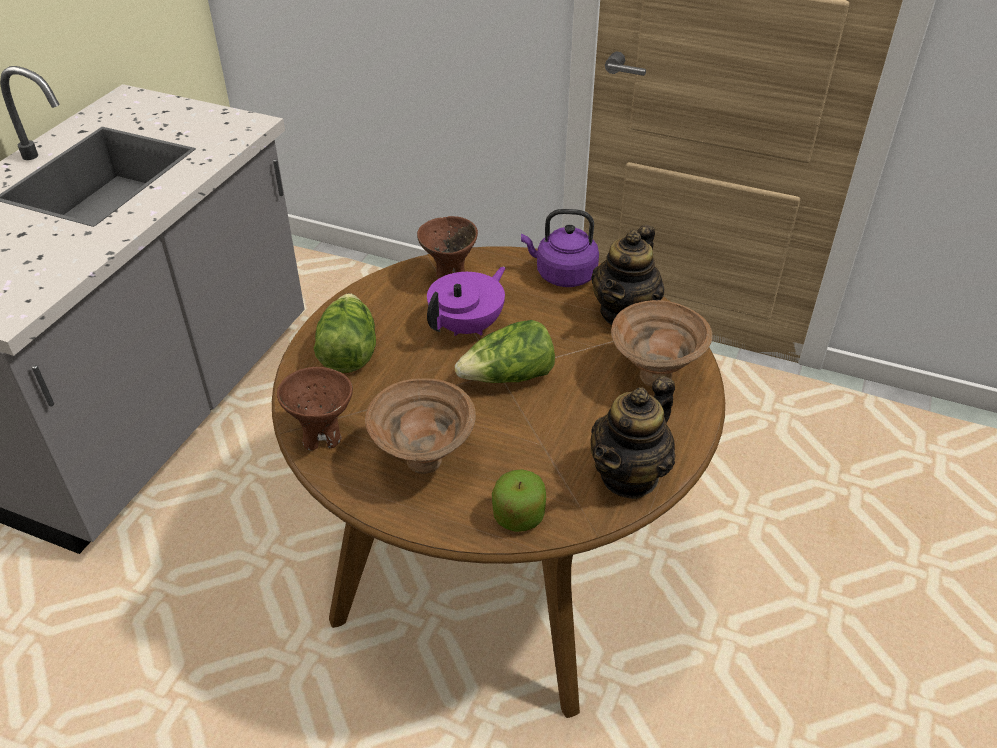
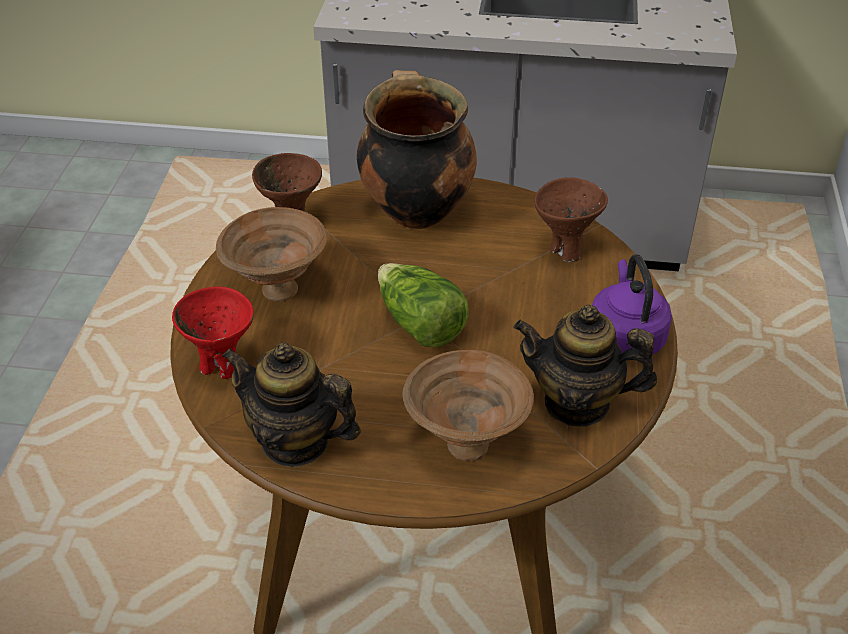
camera: 75 degrees right, 0 degrees up
lettuce [314,293,376,373] -> cooking pot [357,70,477,229]
purple teapot [427,267,505,336] -> none
apple [492,469,546,532] -> red bowl [172,286,254,379]

